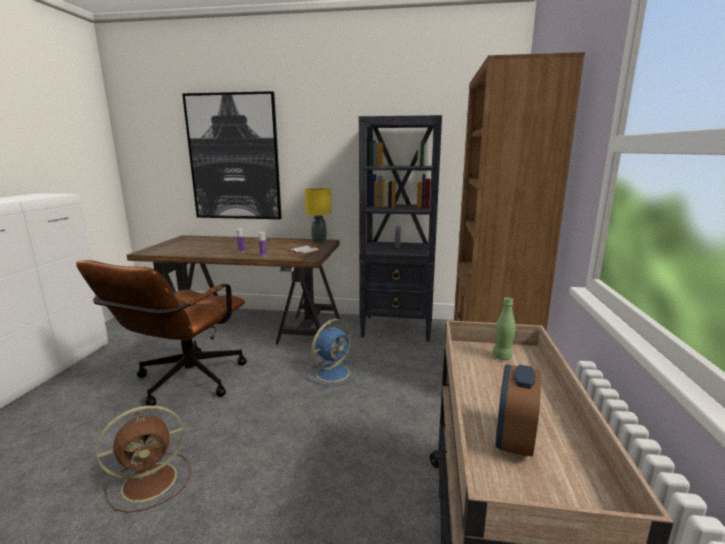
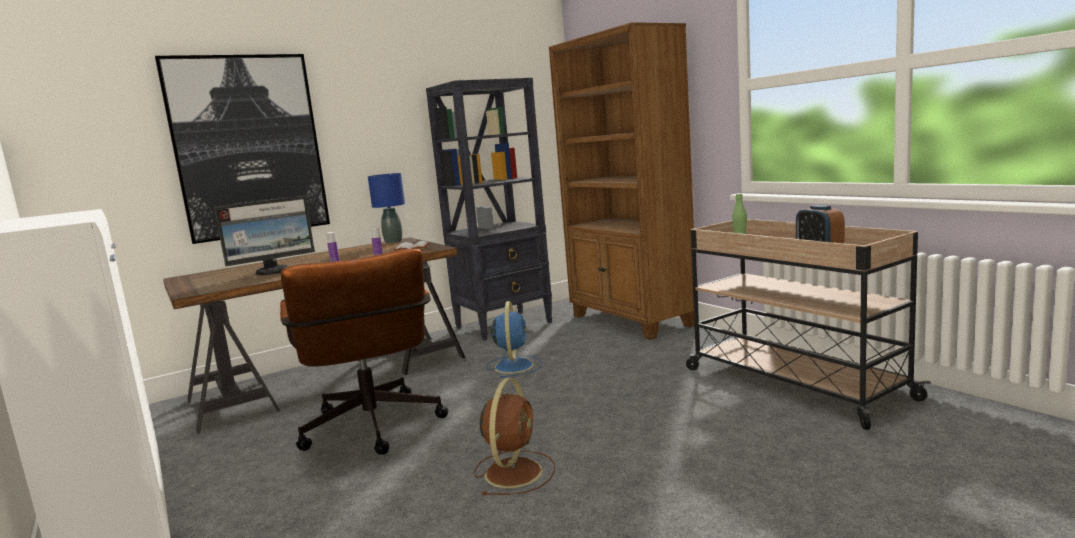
camera: 40 degrees left, 5 degrees down
yellow table lamp [305,188,331,243] -> blue table lamp [368,173,405,244]
none -> monitor [214,196,315,275]

